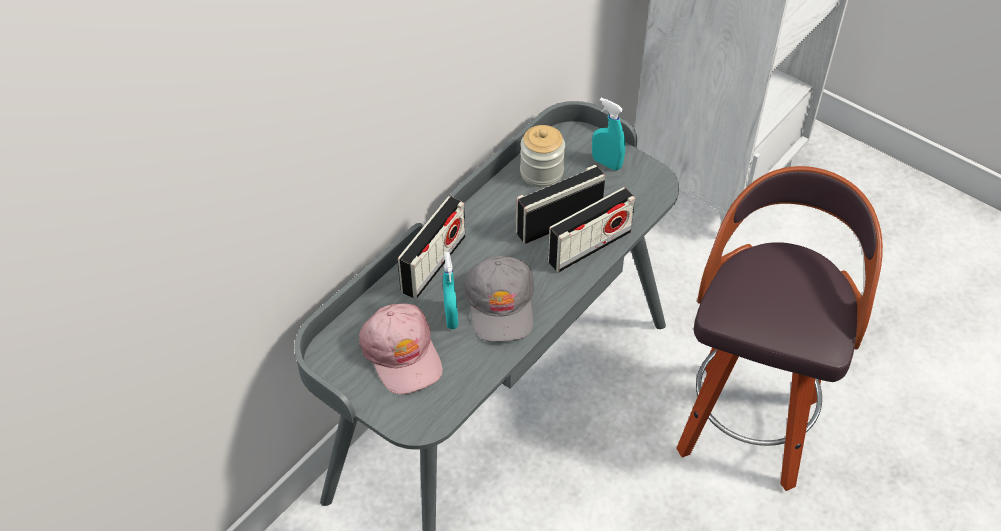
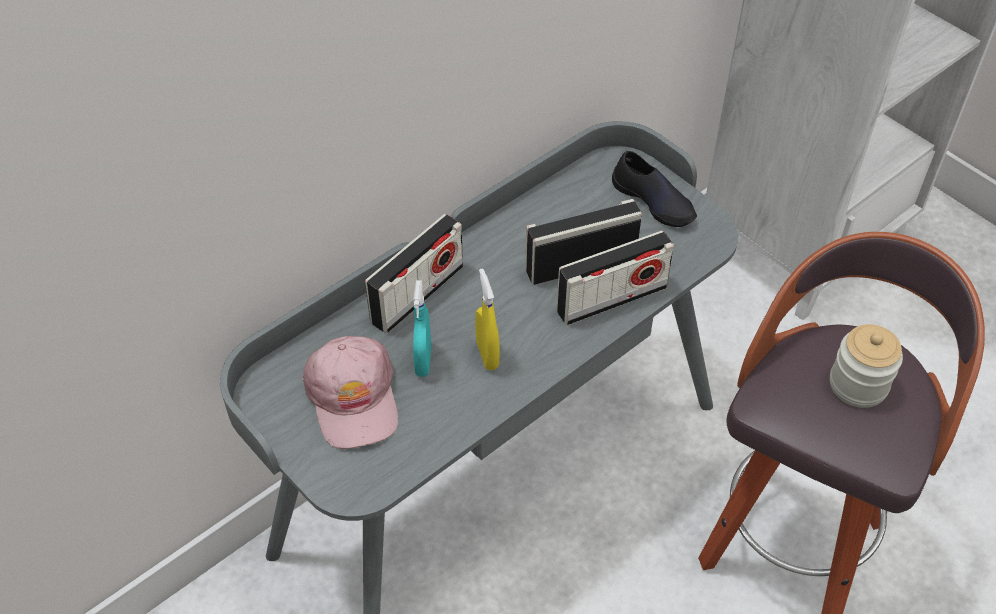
camera: 10 degrees right, 0 degrees up
grey cap [464,256,535,342] -> yellow spray bottle [475,269,499,370]
jar [520,125,565,188] -> jar moved to [830,324,903,408]
turquoise spray bottle [592,98,625,170] -> black shoe [612,151,697,227]

